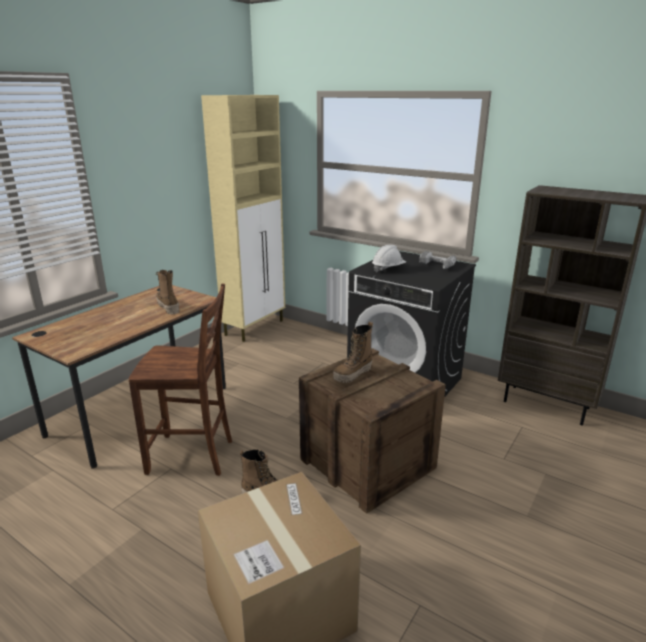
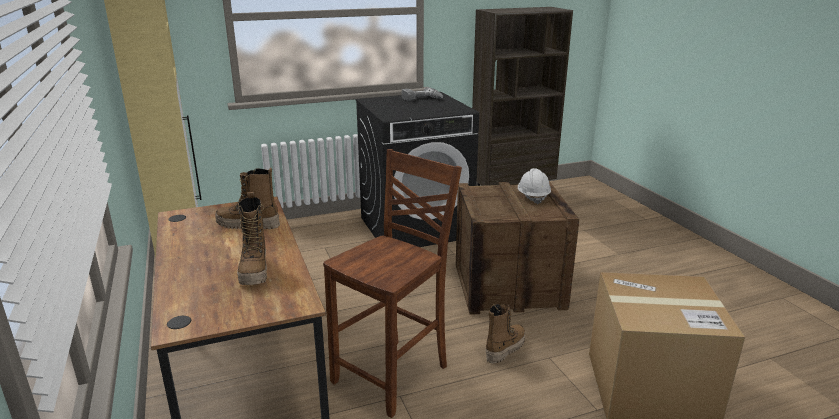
camera: 55 degrees left, 0 degrees up
boot [333,322,373,383] -> boot moved to [237,192,267,285]
white hard hat [372,245,406,272] -> white hard hat moved to [518,168,551,204]

